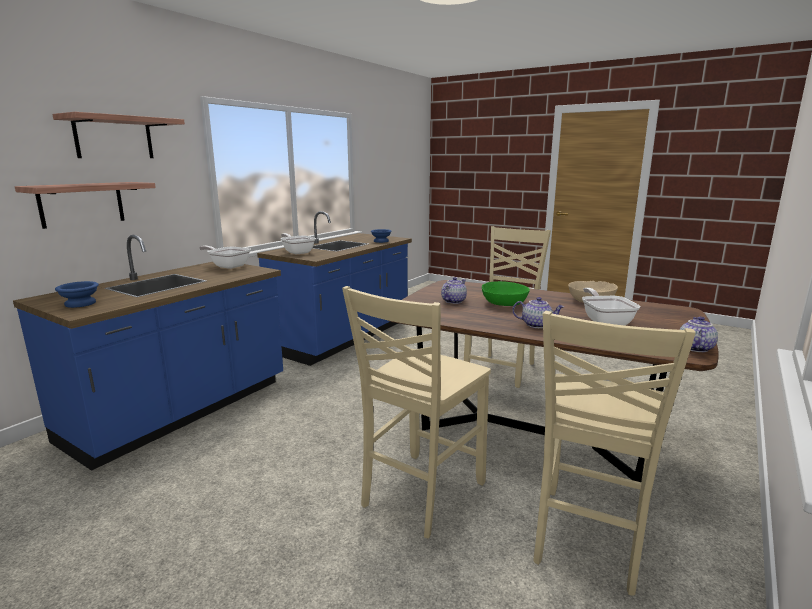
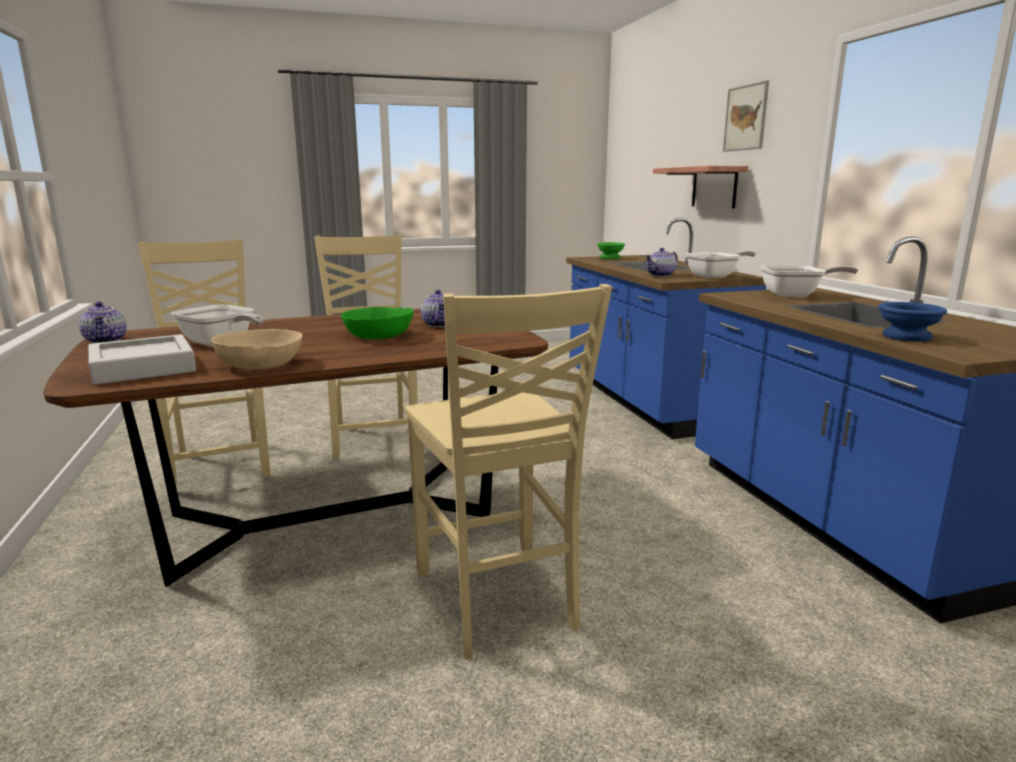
camera: 130 degrees right, 0 degrees up
shelf [52,112,185,158] -> picture [723,80,769,152]
blue bowl [55,281,99,308] -> green bowl [597,242,625,259]
teapot [512,297,564,328] -> teapot moved to [645,248,678,277]
none -> grey tray [88,334,196,385]

